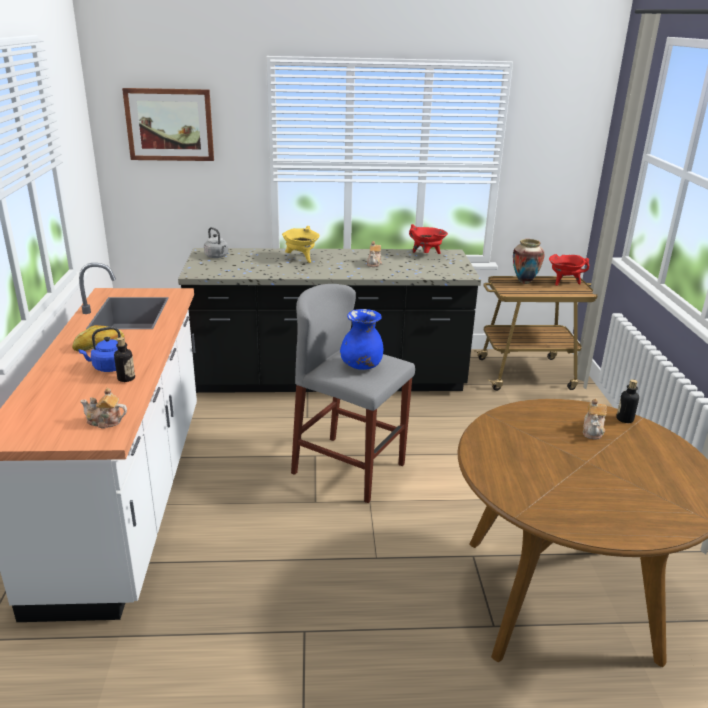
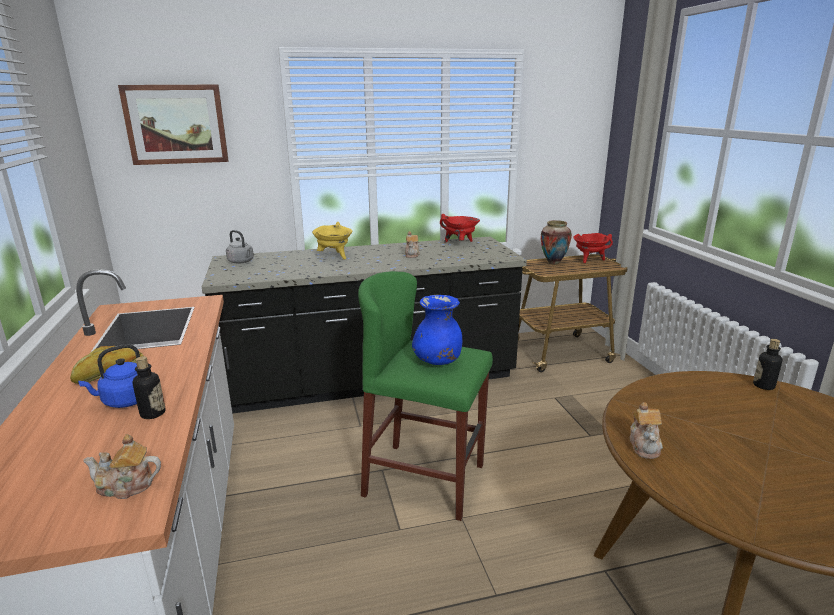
camera: 10 degrees left, 5 degrees down
grey stool [291,284,415,503] -> green stool [358,271,493,521]
teapot [583,399,607,440] -> teapot moved to [629,402,663,459]

